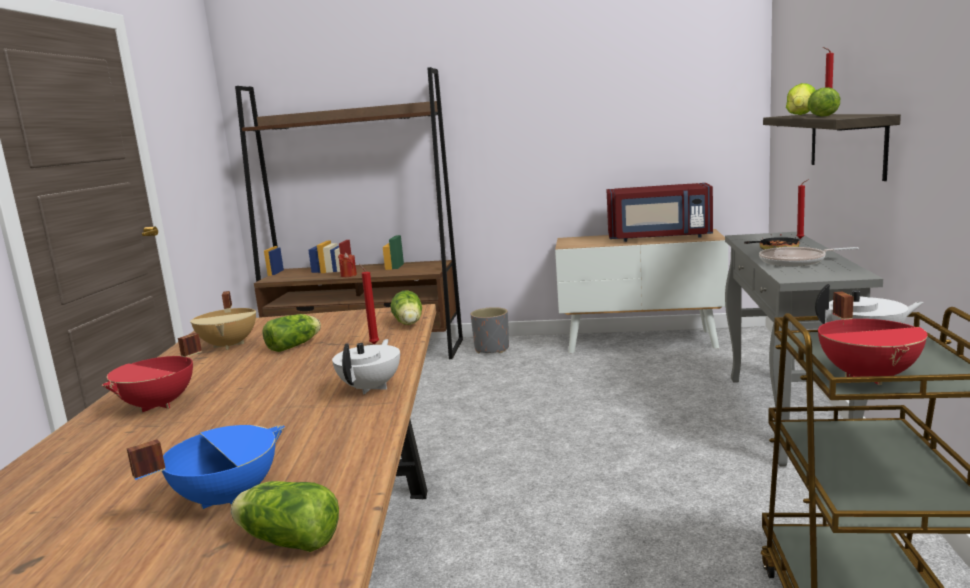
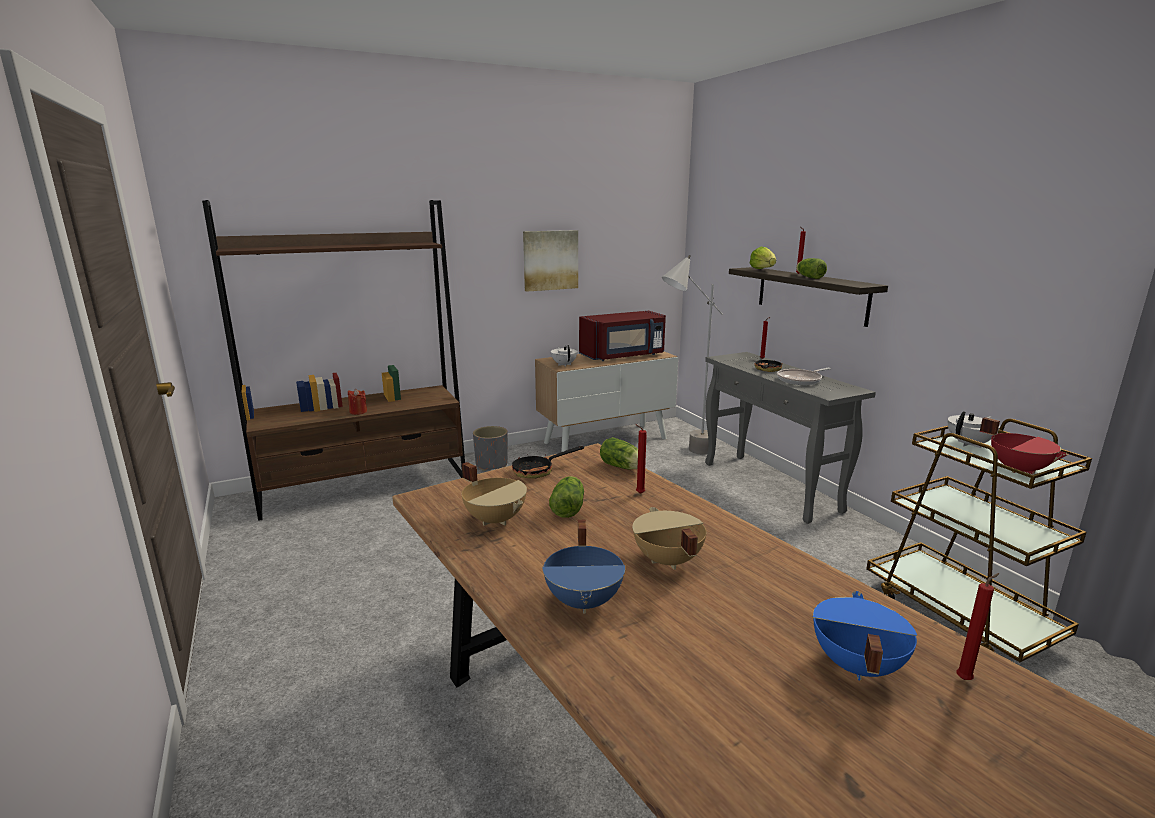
camera: 35 degrees left, 5 degrees up
red cooking pot [102,333,202,413] -> blue cooking pot [542,520,625,614]
lettuce [231,481,339,552] -> red candle [956,573,1000,680]
white teapot [332,339,400,395] -> white teapot moved to [551,345,577,366]
none -> frying pan [512,446,584,479]
none -> picture [523,230,578,292]
none -> beige cooking pot [632,507,707,570]
none -> grey floor lamp [662,255,723,455]

